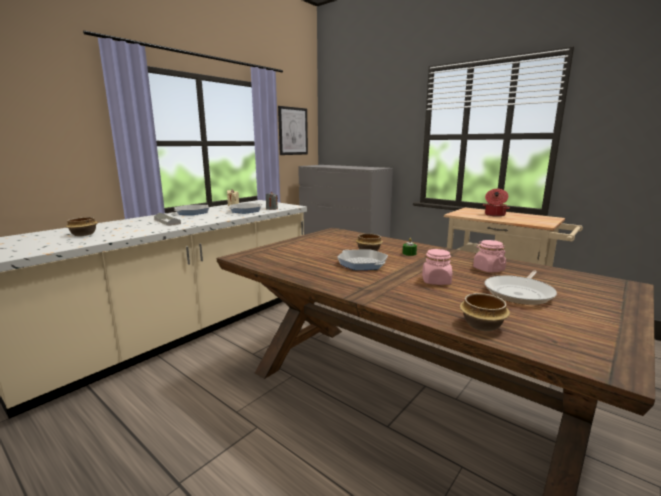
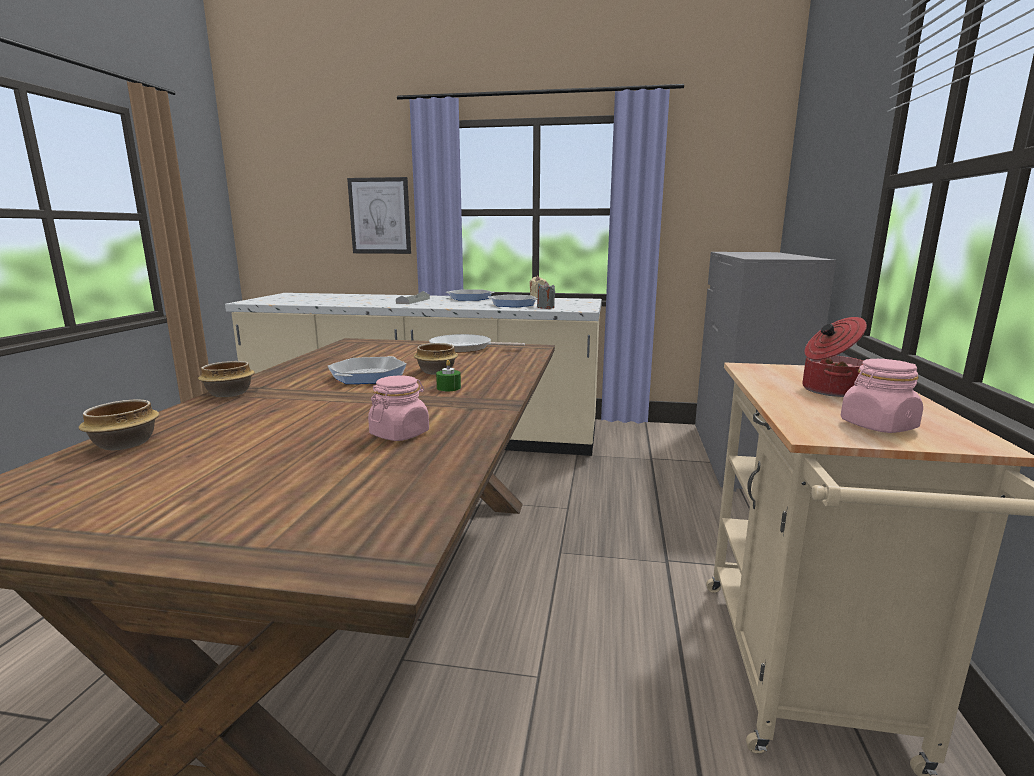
camera: 60 degrees right, 0 degrees up
bowl [65,217,98,236] -> bowl moved to [198,361,255,397]
picture [278,106,308,155] -> picture moved to [347,177,411,254]
pink jar [422,249,452,285] -> pink jar moved to [841,359,923,433]
frying pan [485,271,557,305] -> frying pan moved to [429,334,525,353]

